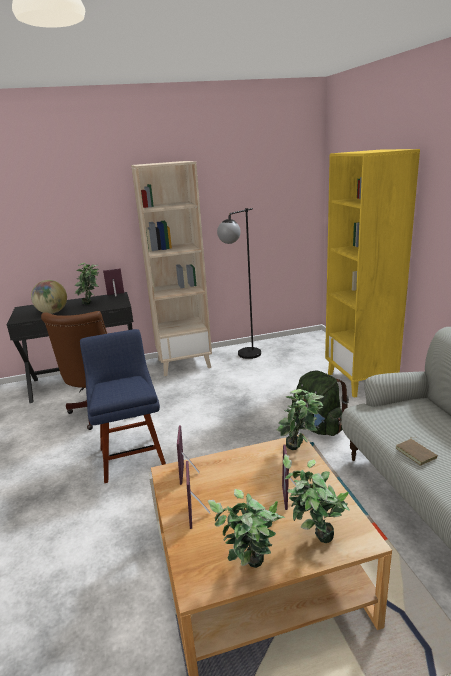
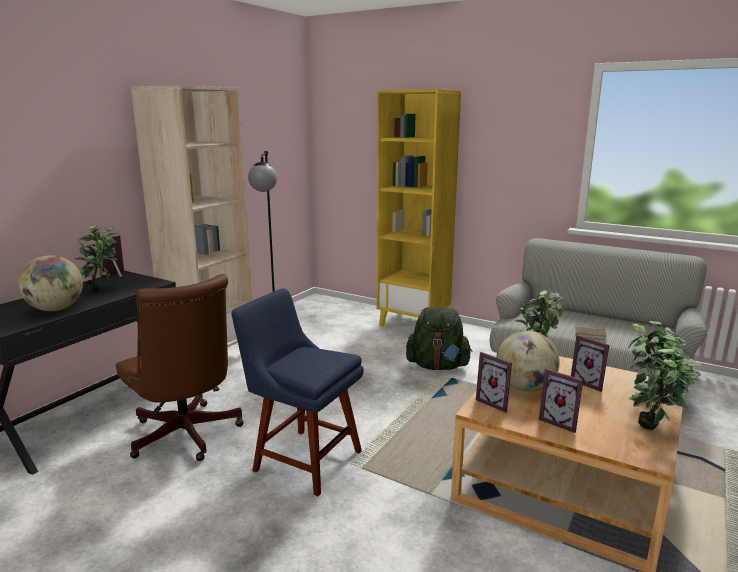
camera: 45 degrees left, 5 degrees down
none -> globe [497,330,560,391]

